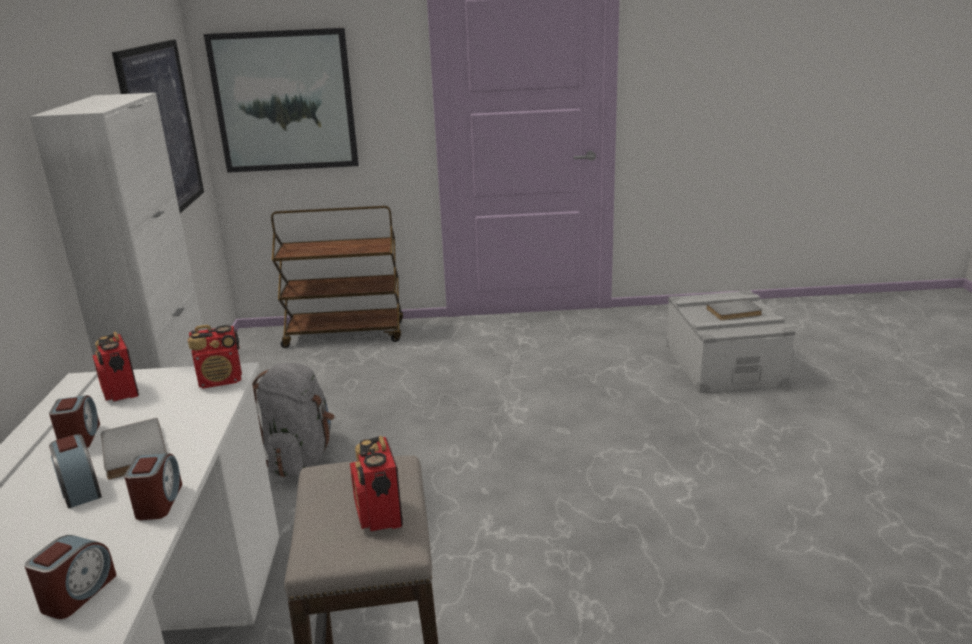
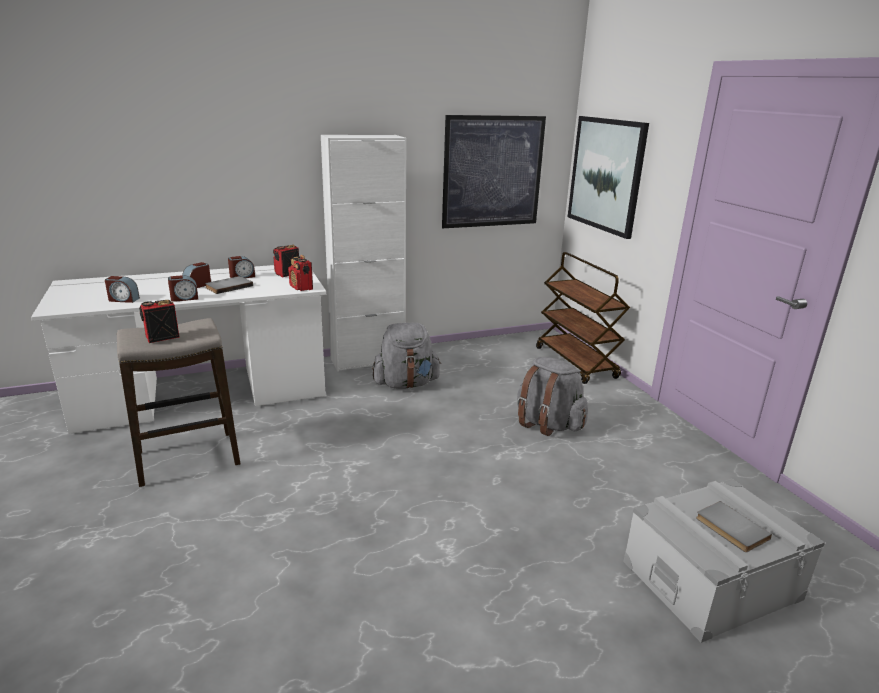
camera: 70 degrees right, 0 degrees up
none -> grey backpack [517,357,588,436]

